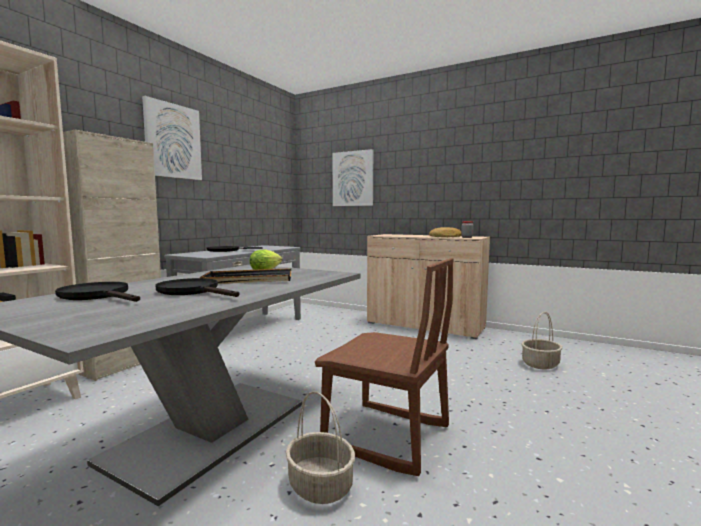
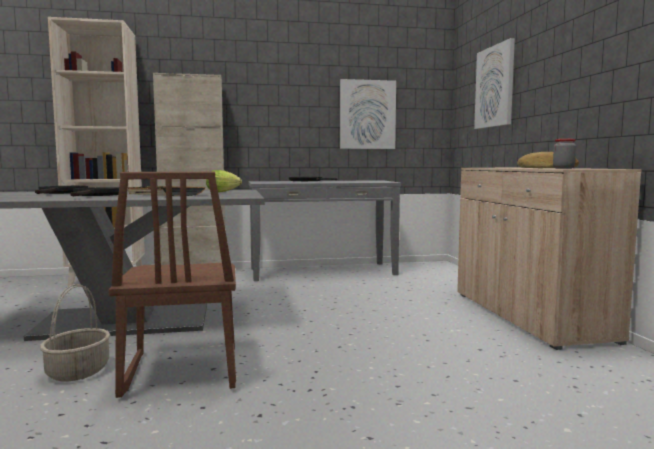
camera: 50 degrees right, 0 degrees up
picture [142,96,202,180] -> picture moved to [340,79,396,149]
basket [521,312,562,369] -> none

